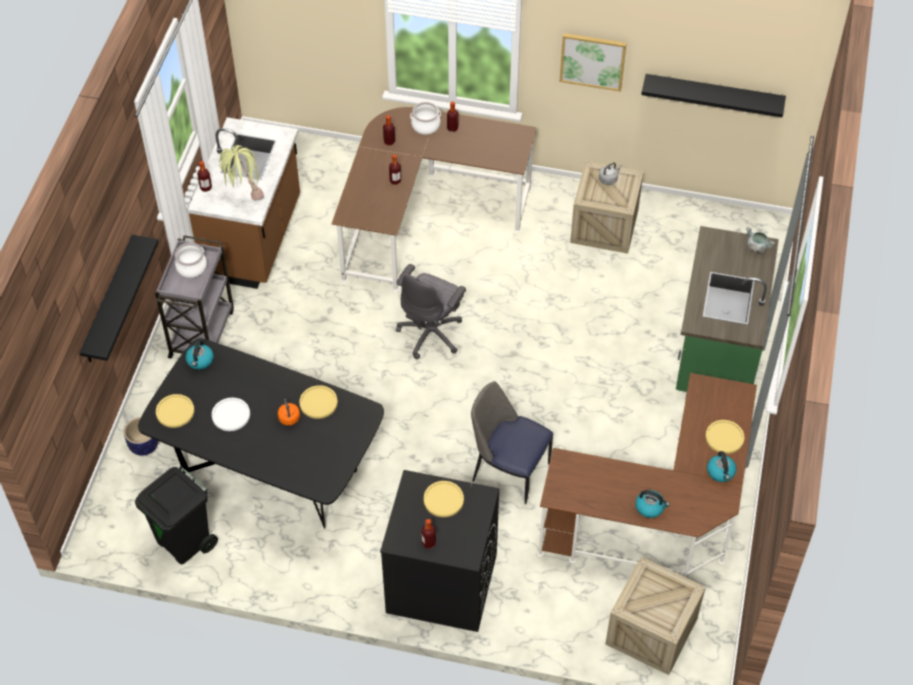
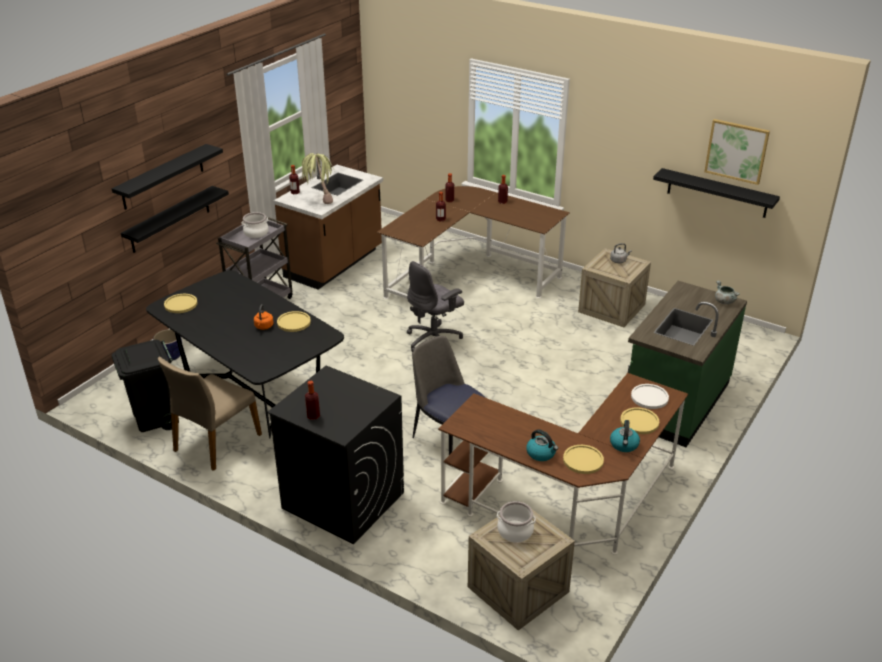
camera: 20 degrees right, 20 degrees down
kettle [186,340,214,370] -> none
white plate [212,398,250,431] -> white plate moved to [631,384,669,409]
cooking pot [410,102,441,135] -> cooking pot moved to [497,501,536,543]
yellow plate [424,481,464,517] -> yellow plate moved to [563,445,604,474]
picture [560,33,626,92] -> picture moved to [704,119,770,185]
none -> black shelf [112,144,223,210]
none -> beige chair [158,357,262,471]

